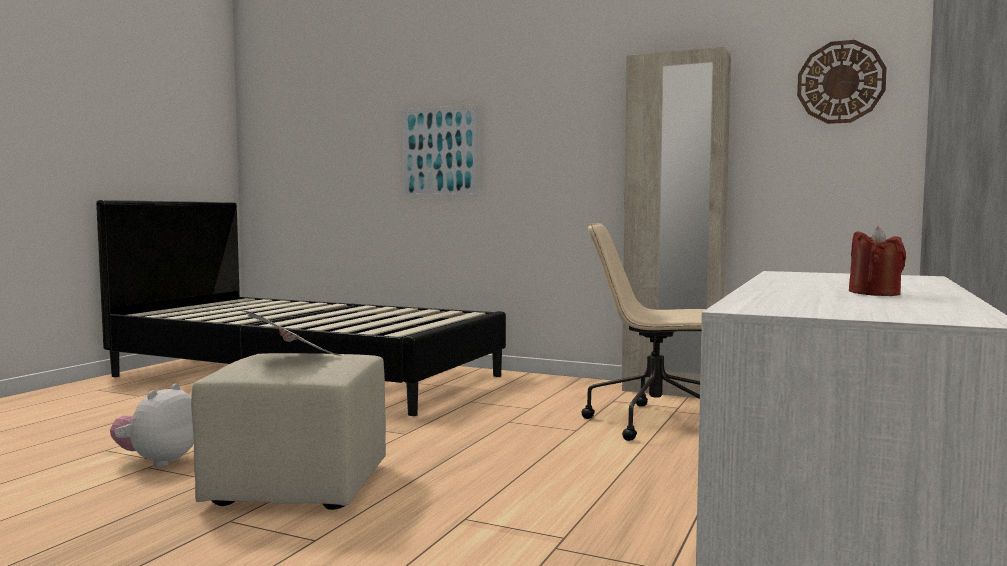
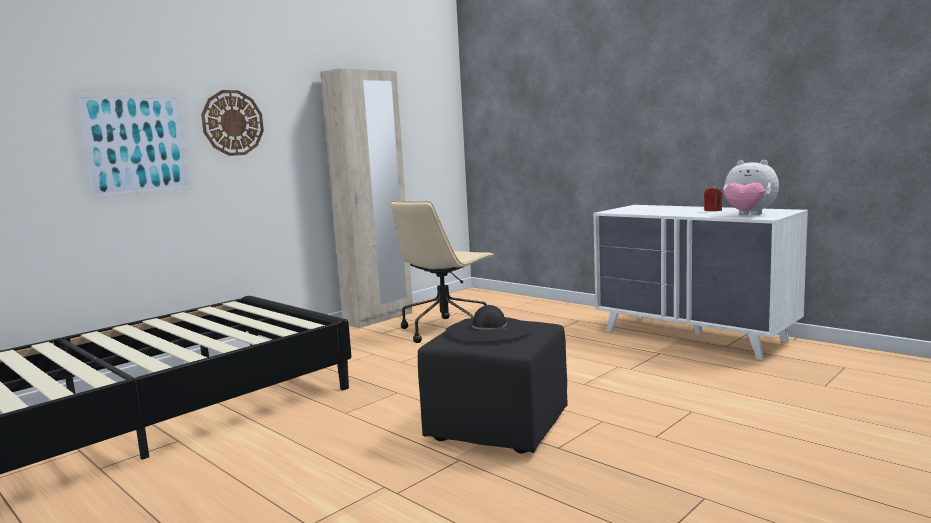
camera: 70 degrees left, 5 degrees up
plush toy [110,383,194,468] -> plush toy moved to [724,160,779,215]
beige ottoman [191,353,386,510] -> black ottoman [418,318,568,453]
newspaper [243,311,340,355] -> black hat [446,305,533,342]
wall clock [797,40,887,124] -> wall clock moved to [201,90,264,156]

